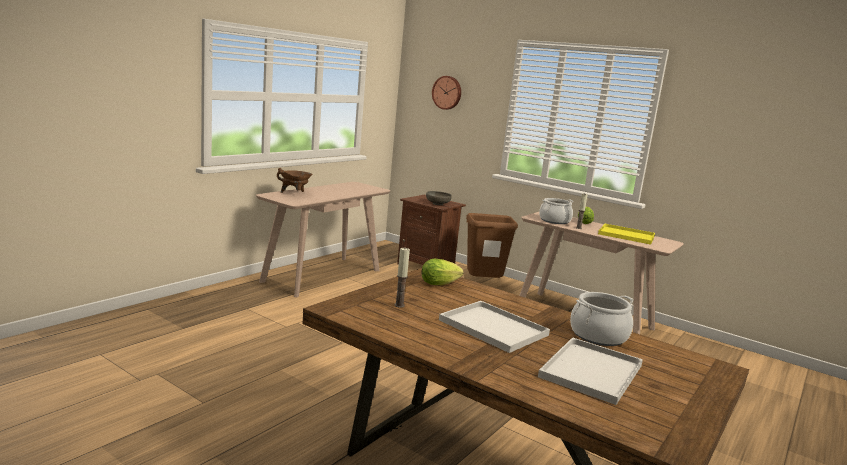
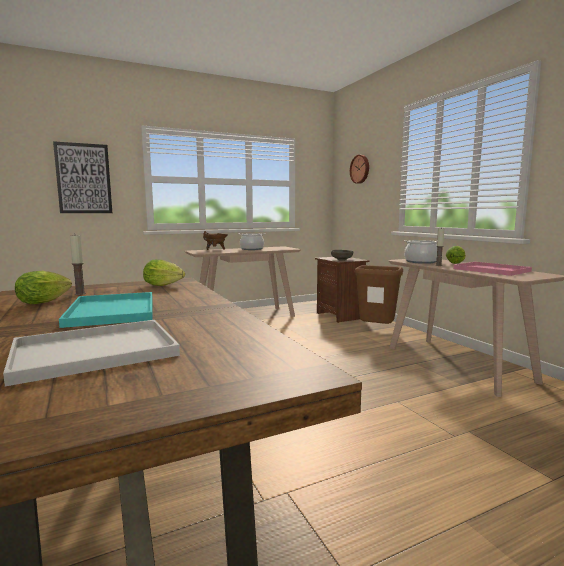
camera: 30 degrees right, 5 degrees down
white tray [439,301,550,353] -> turquoise tray [59,292,153,328]
cooking pot [570,292,634,346] -> cooking pot moved to [239,233,265,250]
yellow tray [598,224,655,244] -> pink tray [453,262,532,276]
none -> lettuce [15,271,72,304]
none -> picture [53,141,112,213]

